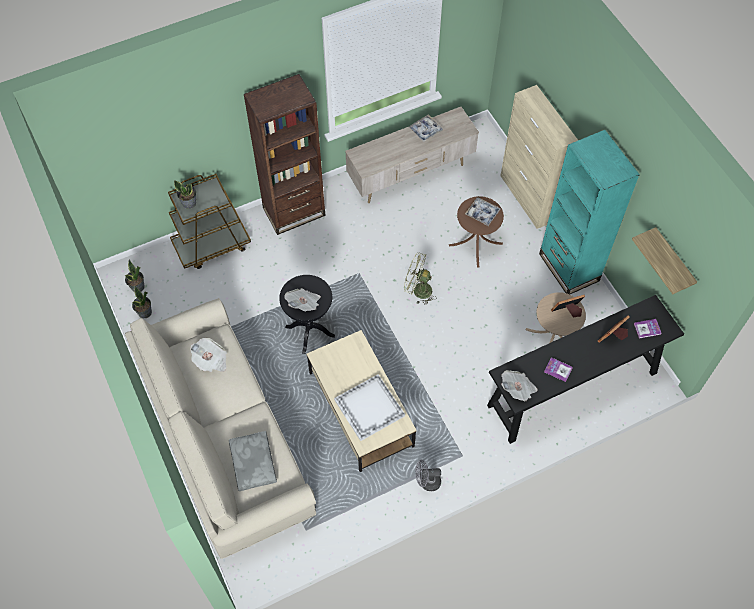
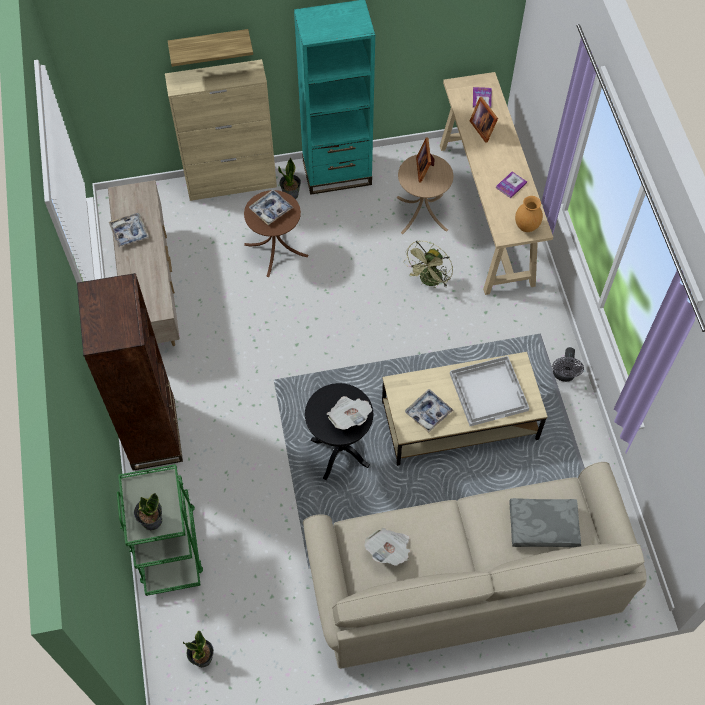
camera: 75 degrees left, 0 degrees up
potted plant [132,285,152,318] -> potted plant moved to [278,158,301,199]
brown cart [168,174,251,269] -> green cart [117,464,203,596]
green fan [404,252,435,305] -> green fan moved to [404,240,453,288]
black console table [487,295,684,444] -> beige console table [440,72,553,295]
newspaper [501,370,538,402] -> brown vase [515,196,543,232]
shelf [632,227,697,294] -> shelf moved to [168,29,253,67]
none -> tray [405,389,453,433]

